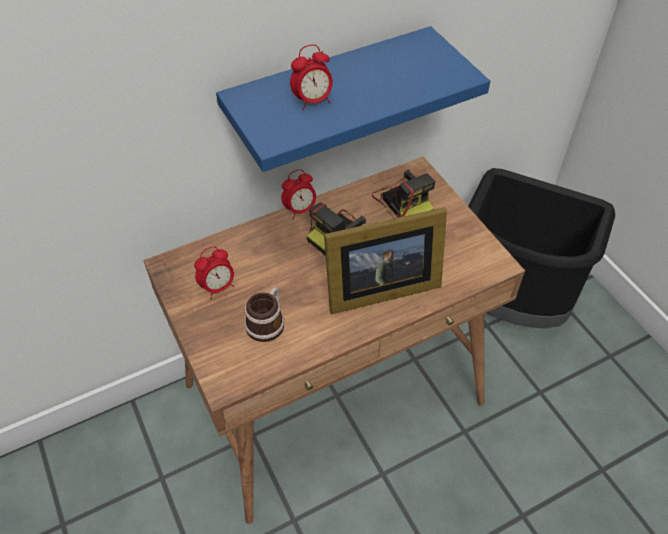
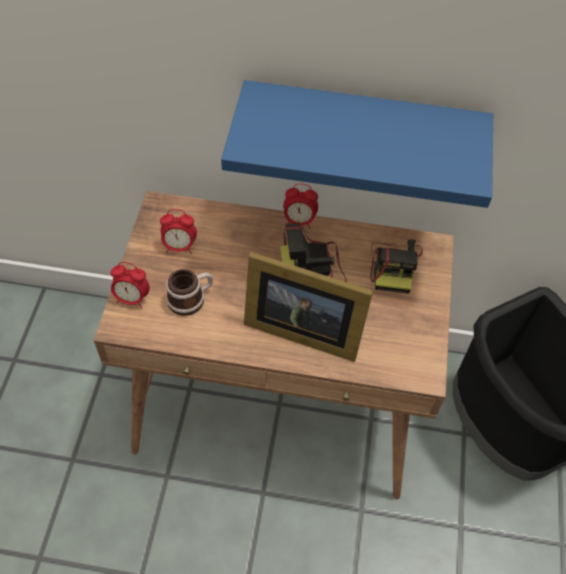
camera: 35 degrees right, 5 degrees up
alarm clock [290,44,333,110] -> alarm clock moved to [110,262,150,308]

